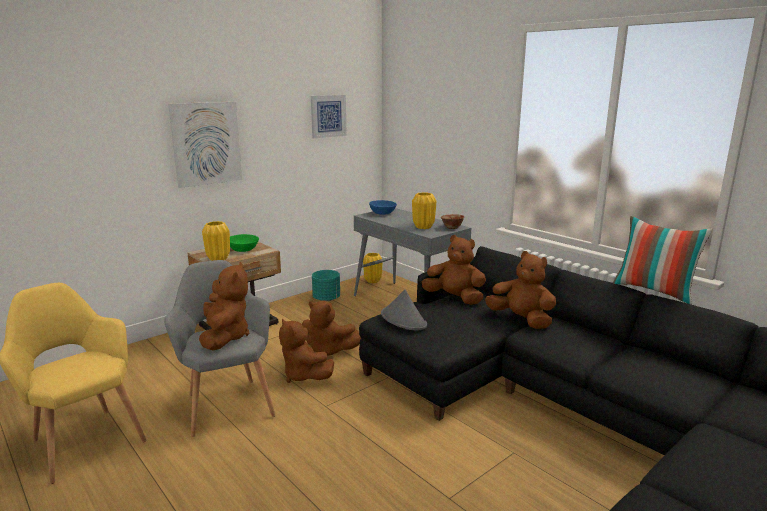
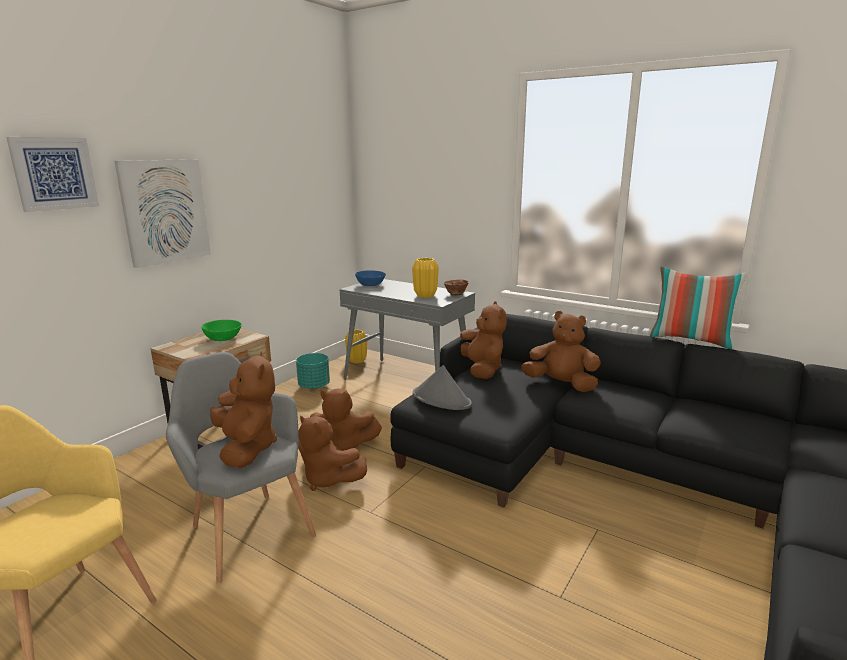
camera: 15 degrees left, 0 degrees up
yellow vase [202,221,230,261] -> none
picture [311,95,347,138] -> picture moved to [6,137,99,212]
brown plush toy [422,235,486,305] -> brown plush toy turned 60 degrees clockwise [460,301,507,379]

